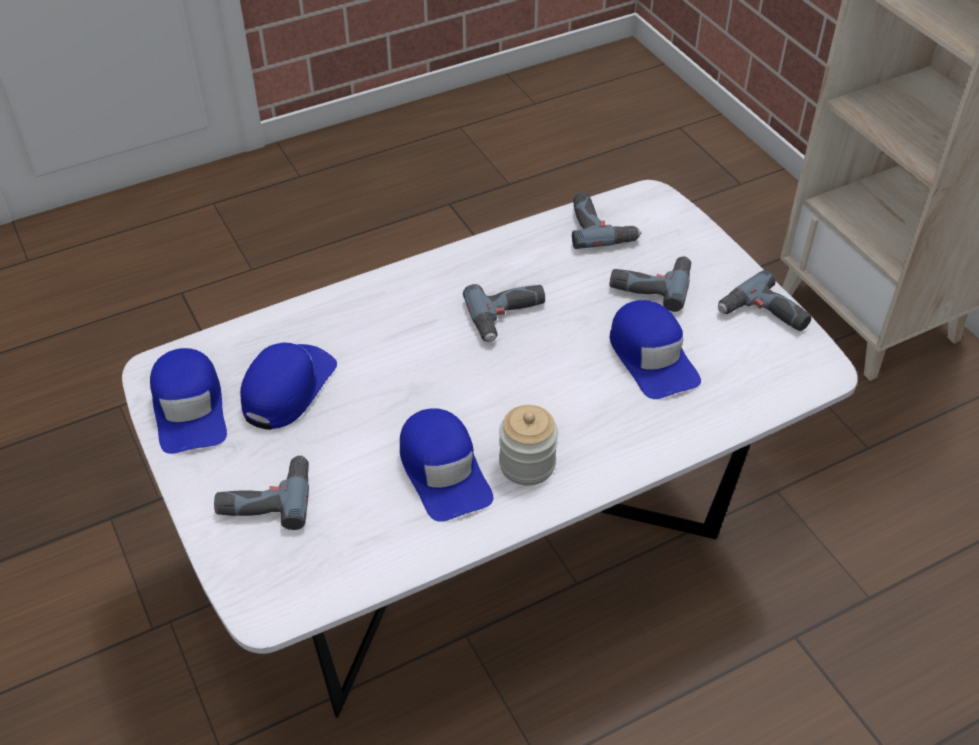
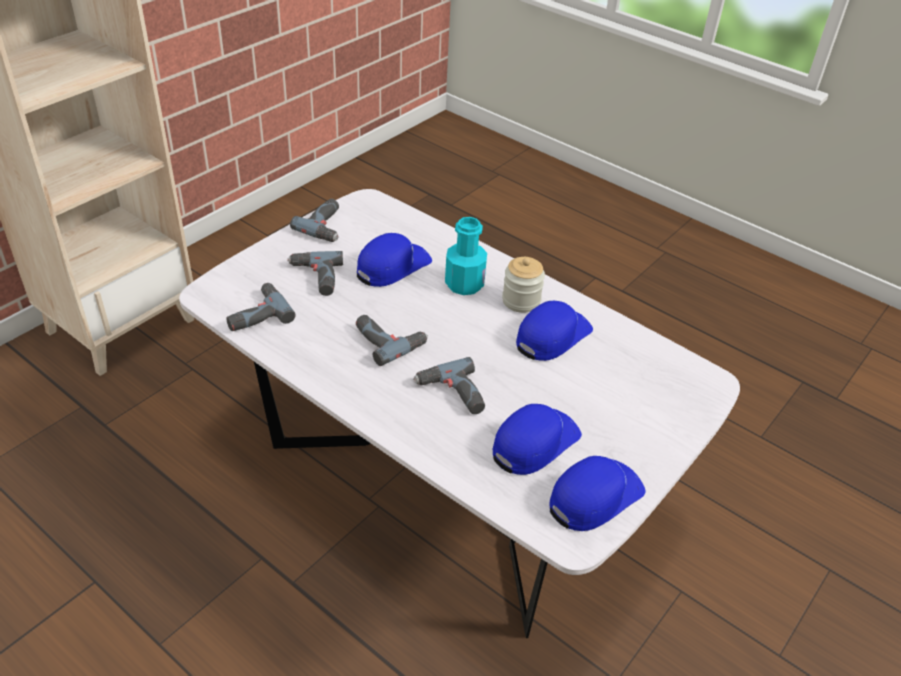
camera: 115 degrees left, 5 degrees down
power drill [214,455,309,530] -> power drill moved to [414,357,485,414]
blue cap [240,343,337,430] -> blue cap turned 135 degrees clockwise [493,404,582,475]
none -> turquoise bottle [445,217,487,295]

